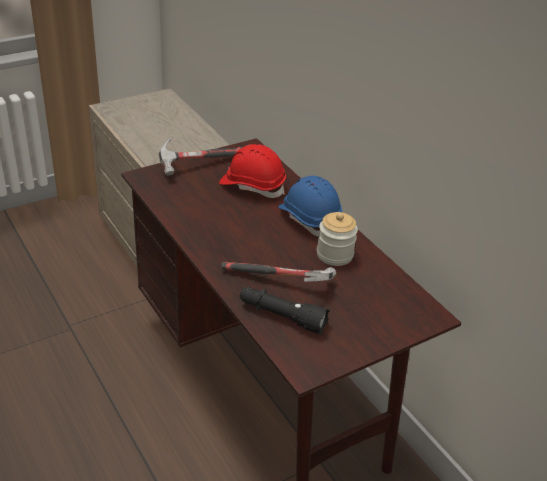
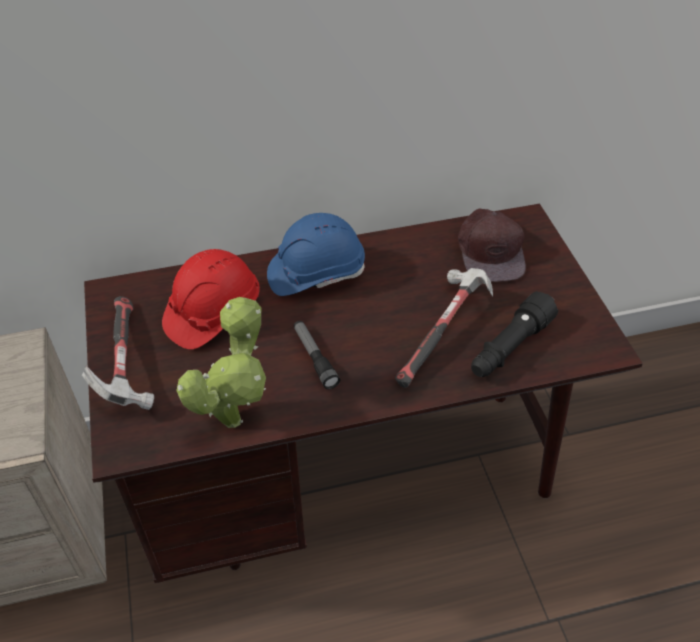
camera: 70 degrees left, 10 degrees up
jar [317,212,358,266] -> none
none -> potted plant [176,297,266,428]
none -> flashlight [294,321,340,389]
none -> brown cap [458,209,526,282]

